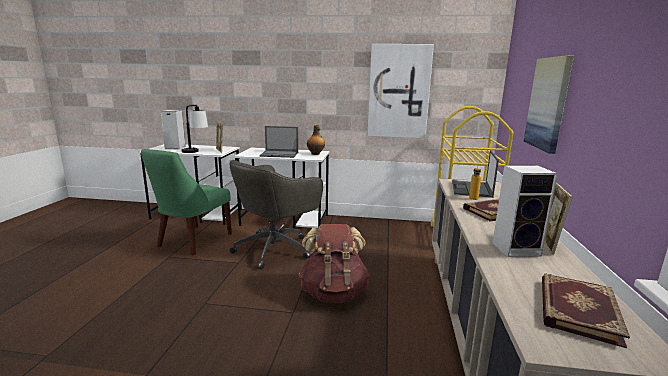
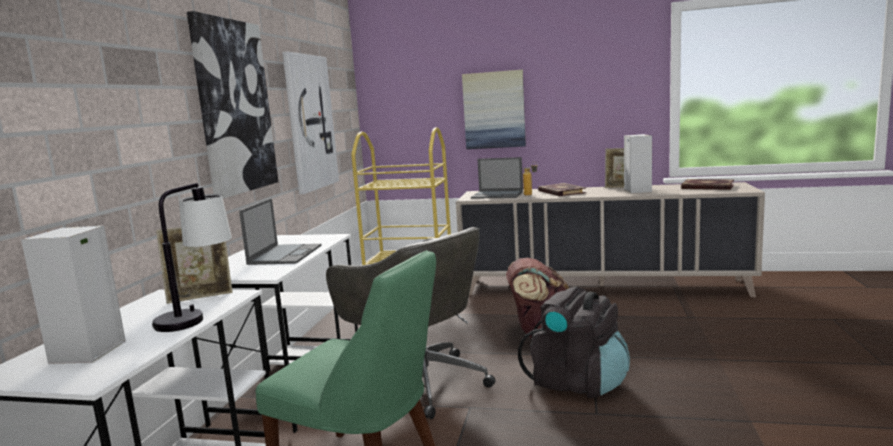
camera: 85 degrees left, 5 degrees down
bottle [307,125,325,155] -> none
none -> picture [187,11,278,199]
none -> black backpack [518,287,630,398]

